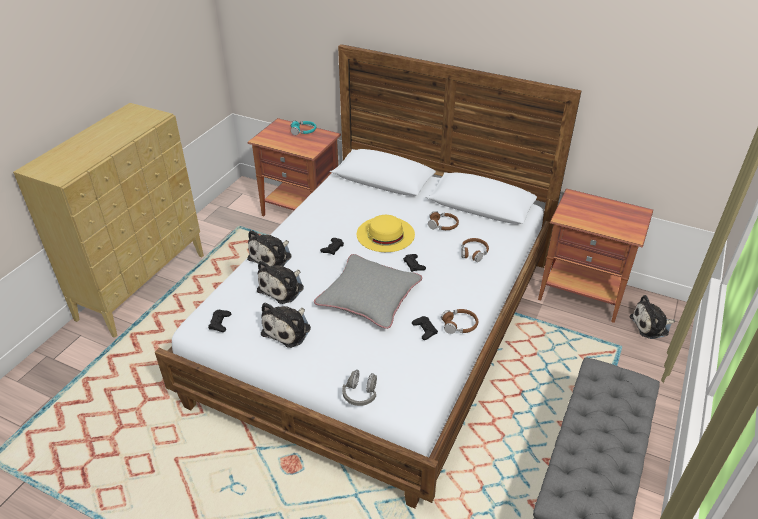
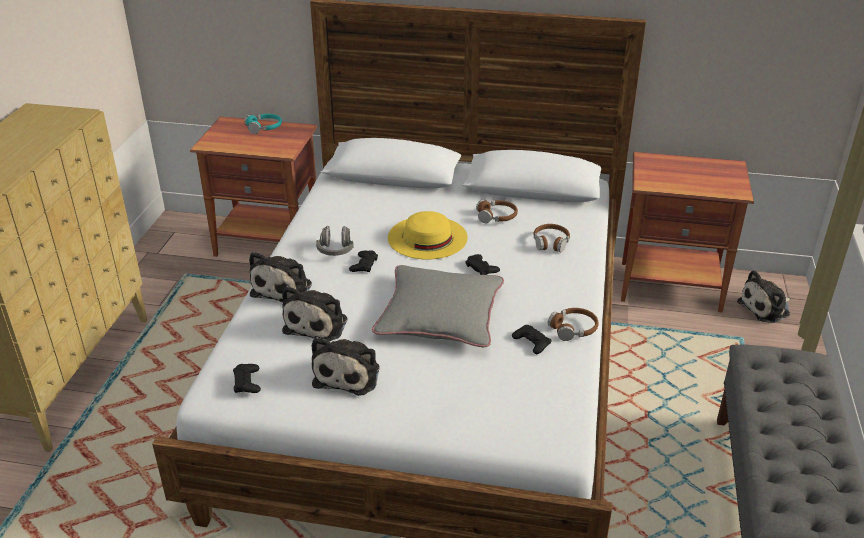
camera: 15 degrees left, 5 degrees down
grey headphones [342,370,377,406] -> grey headphones moved to [316,226,354,256]

